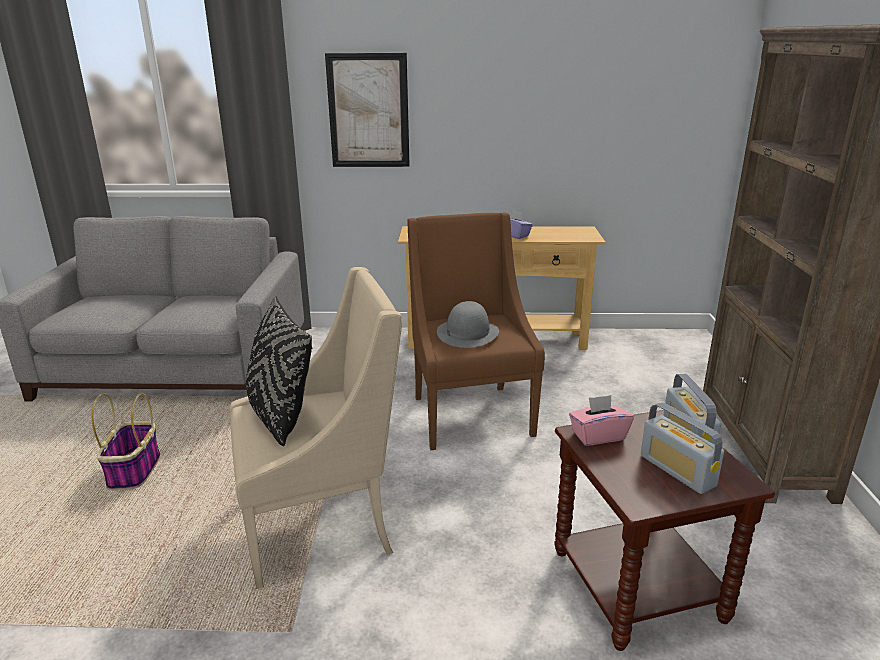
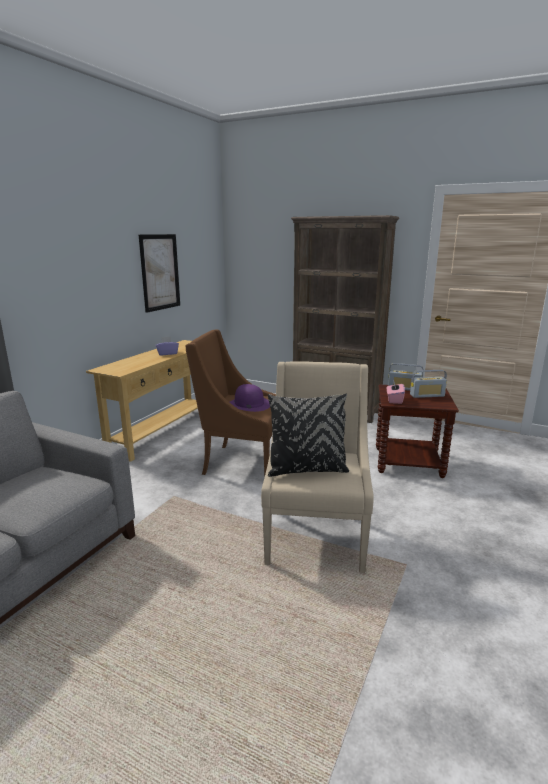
camera: 65 degrees left, 5 degrees down
basket [91,393,160,491] -> none
picture [325,53,410,167] -> picture moved to [139,234,180,313]
grey hat [437,301,499,348] -> purple hat [230,384,270,412]

